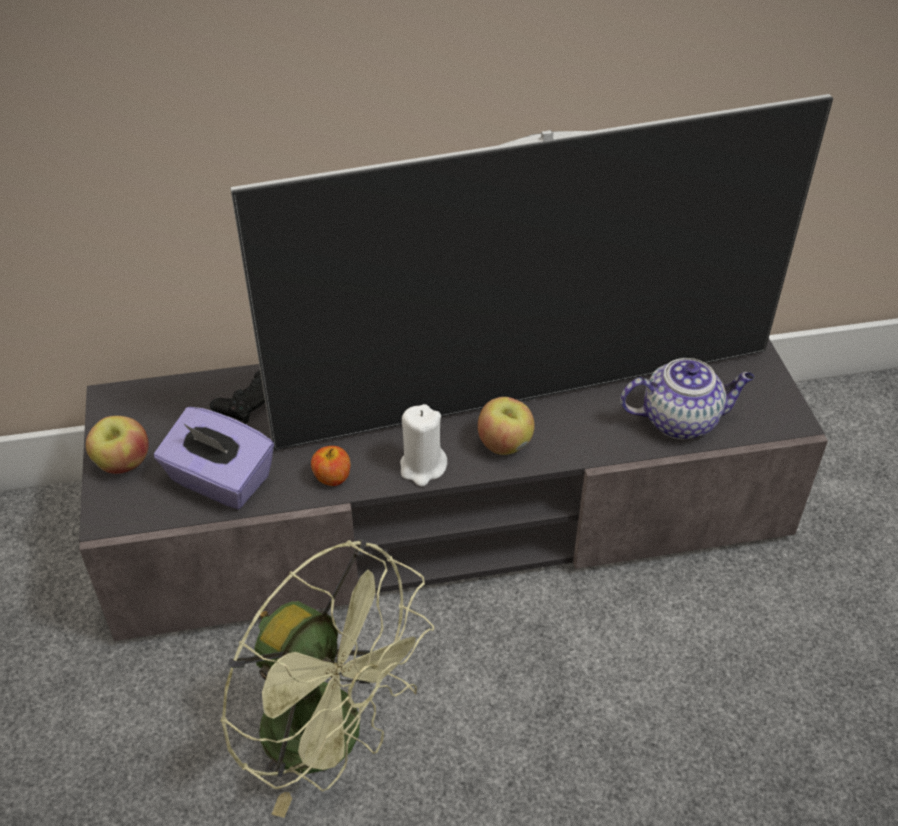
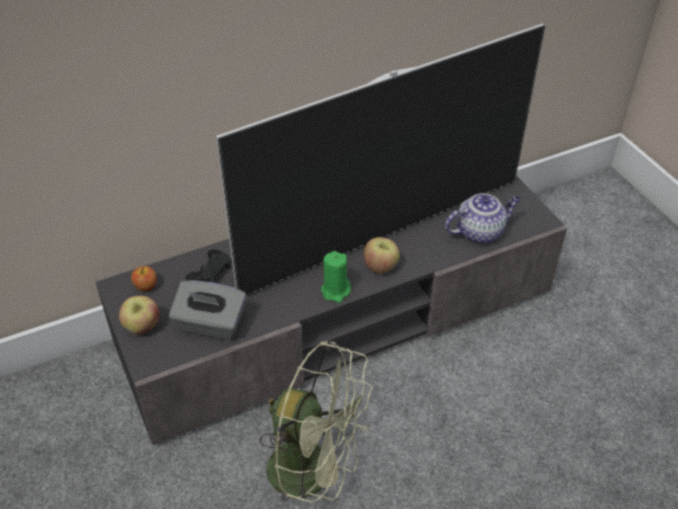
camera: 15 degrees left, 0 degrees up
purple tissue box [154,407,274,509] -> grey tissue box [169,280,246,340]
apple [311,446,350,486] -> apple moved to [131,266,157,291]
white candle [400,404,447,487] -> green candle [321,251,351,303]

